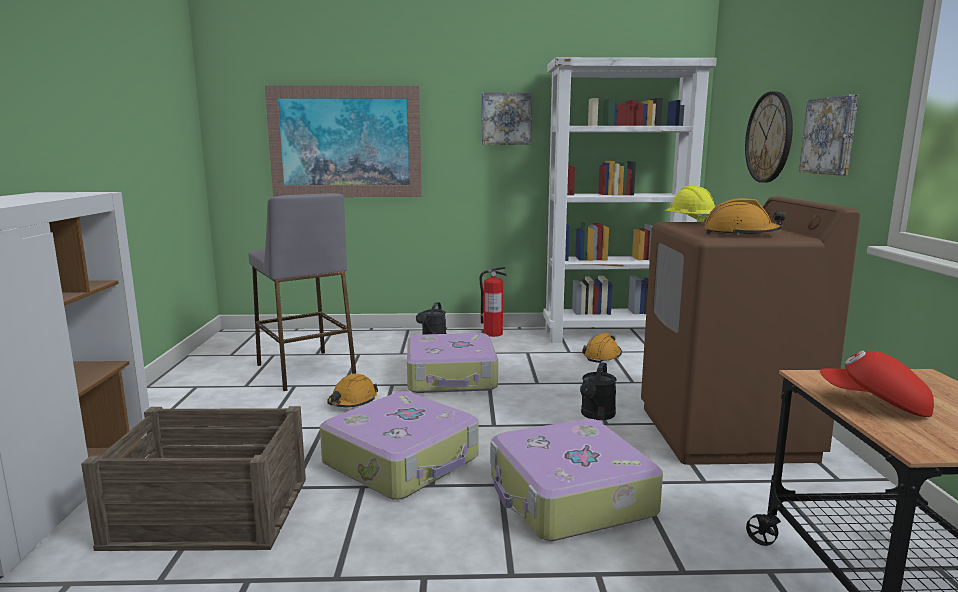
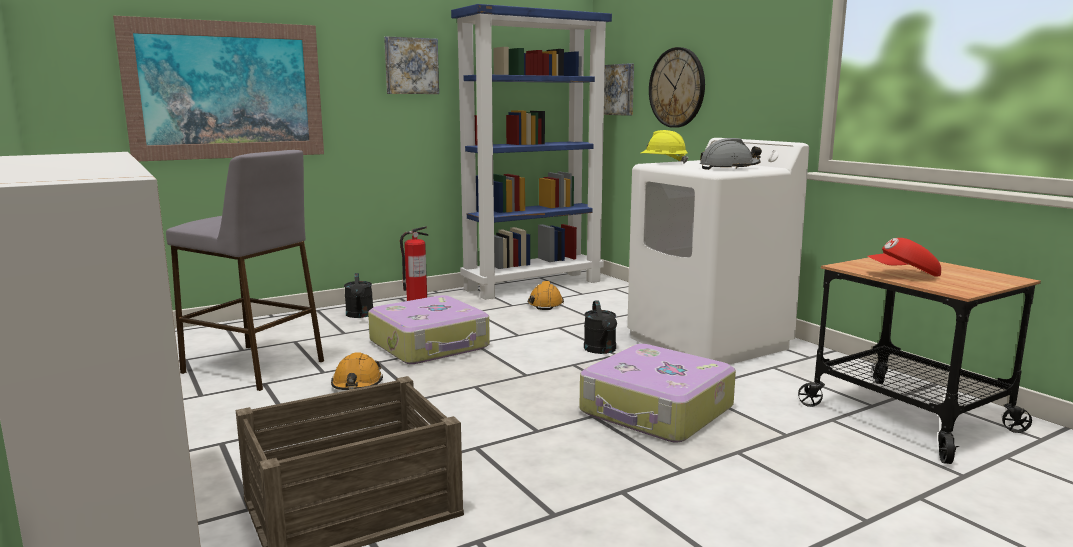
camera: 30 degrees left, 0 degrees up
suitcase [320,391,479,500] -> none
white bookcase [543,57,717,342] -> blue bookcase [451,4,612,300]
brown washing machine [641,197,860,465] -> white washing machine [627,138,809,365]
orange hard hat [704,198,786,236] -> grey hard hat [700,138,762,170]
picture [799,95,858,175] -> picture moved to [604,63,634,116]

